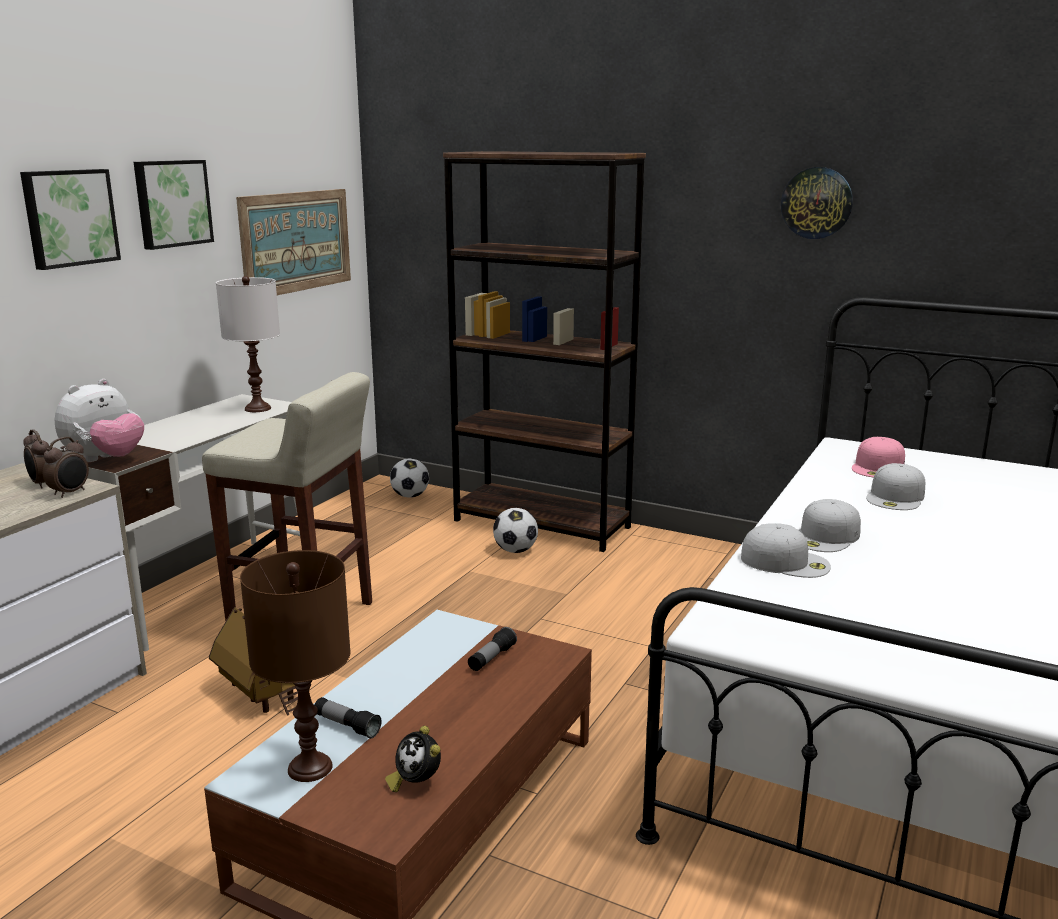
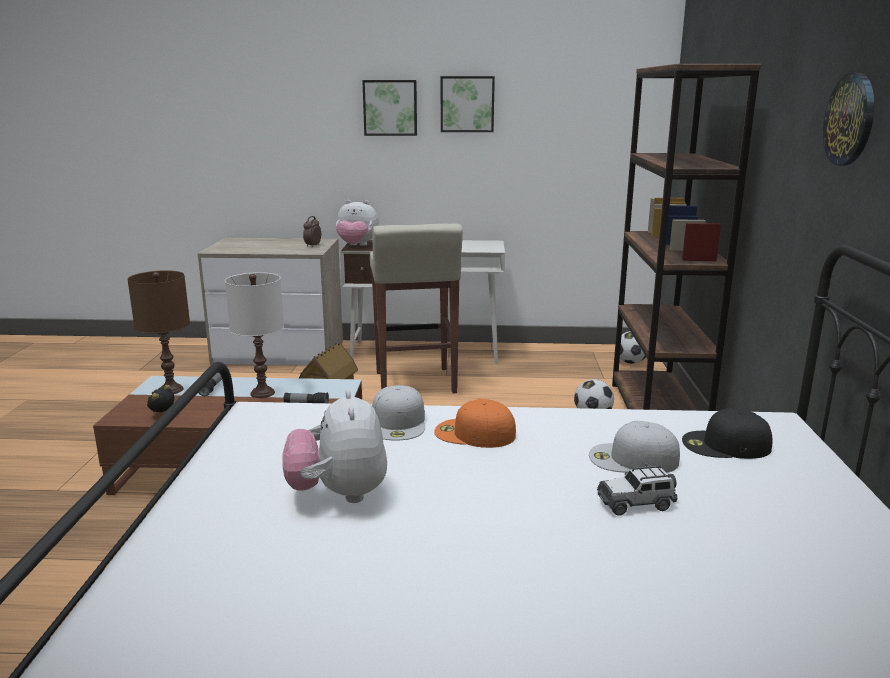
camera: 65 degrees right, 0 degrees up
alarm clock [43,437,89,498] -> none
white table lamp [216,276,280,412] -> white table lamp moved to [225,272,284,398]
picture [236,189,351,295] -> none
white cap [798,499,861,552] -> orange cap [434,399,516,448]
pink cap [852,437,905,478] -> black cap [682,408,773,459]
none -> plush toy [282,389,387,503]
none -> toy car [597,465,678,516]

